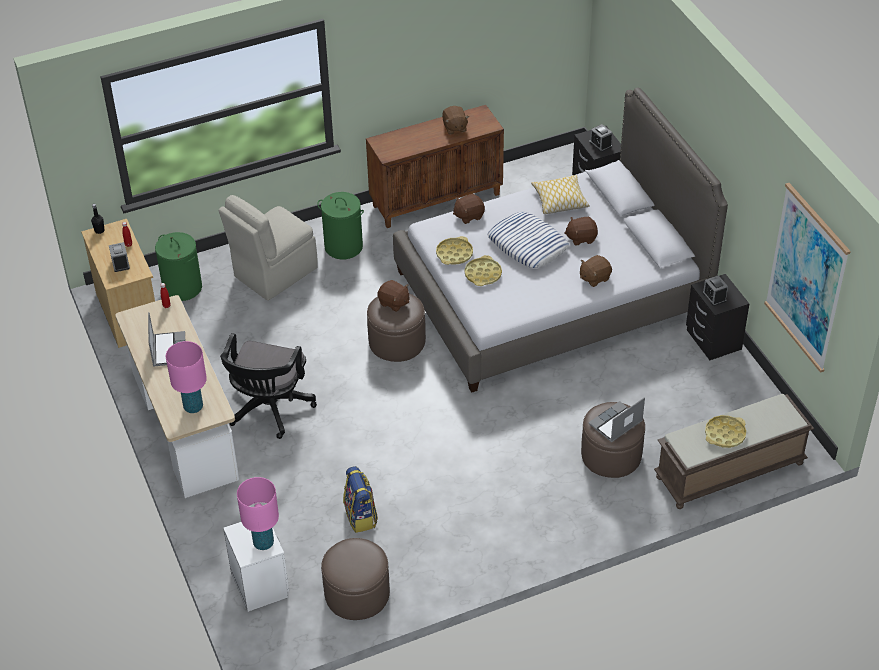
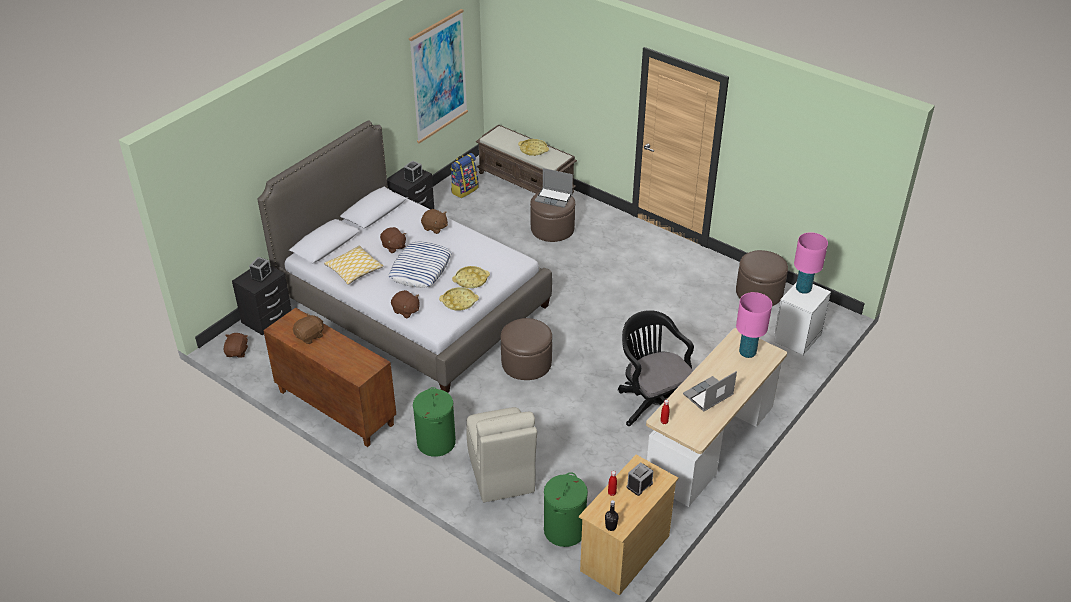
camera: 120 degrees left, 5 degrees down
beige chair [219,195,318,301] -> beige chair turned 60 degrees clockwise [466,407,537,502]
black office chair [220,333,317,439] -> black office chair turned 105 degrees counterclockwise [618,310,694,426]
backpack [343,466,378,533] -> backpack moved to [450,153,479,198]
brown plush toy [377,280,409,312] -> brown plush toy moved to [223,333,248,358]

